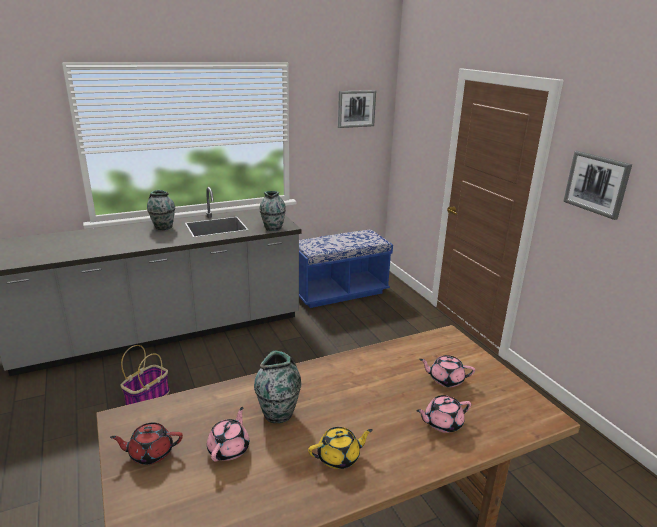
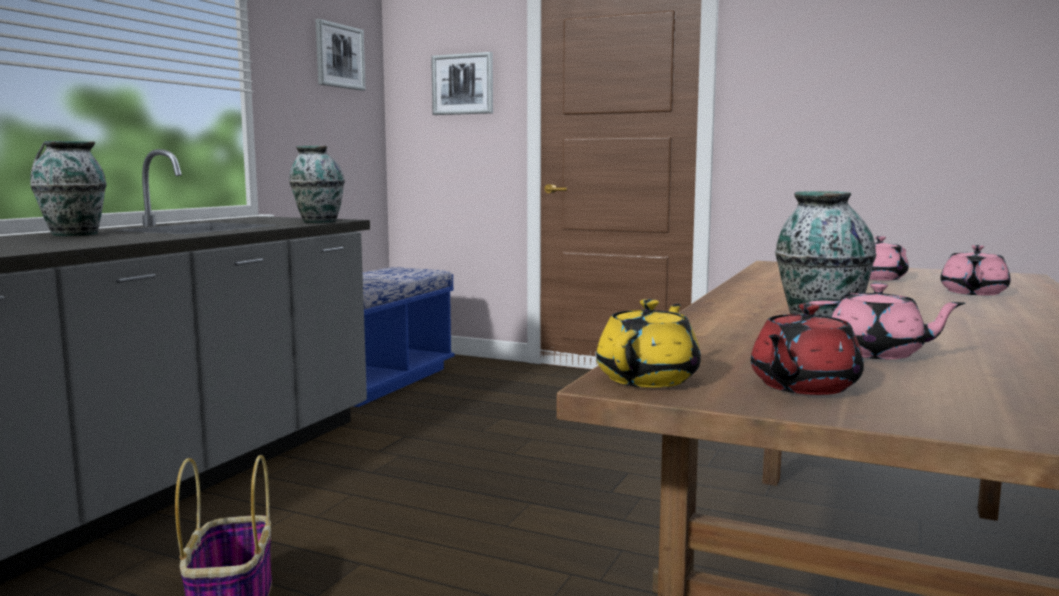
camera: 40 degrees left, 15 degrees down
pink teapot [207,407,249,461] -> pink teapot turned 135 degrees clockwise [809,283,966,359]
yellow teapot [308,427,373,469] -> yellow teapot moved to [596,299,701,388]
picture [563,151,632,220] -> picture moved to [431,52,493,115]

